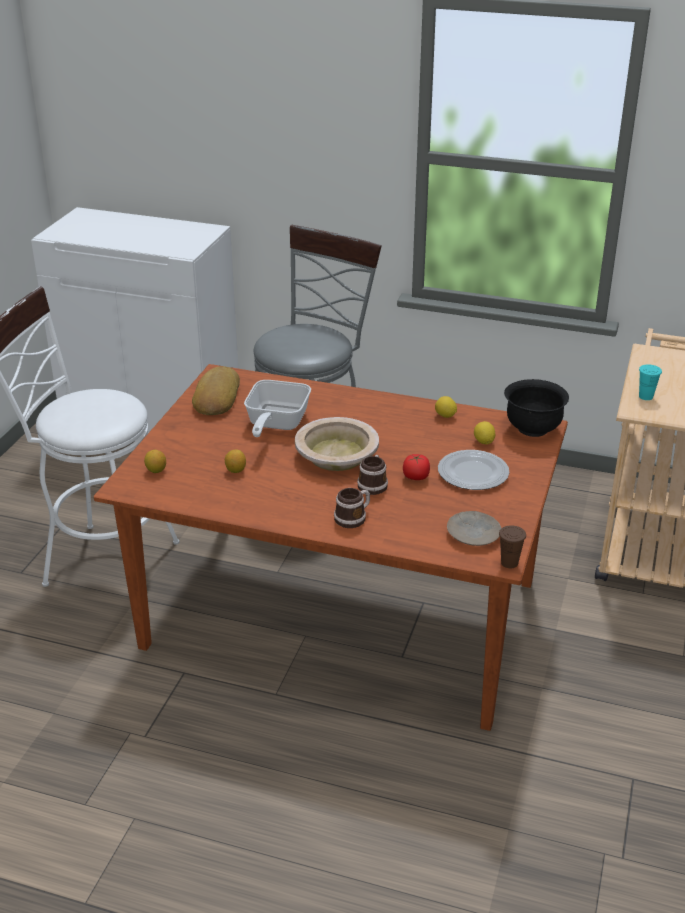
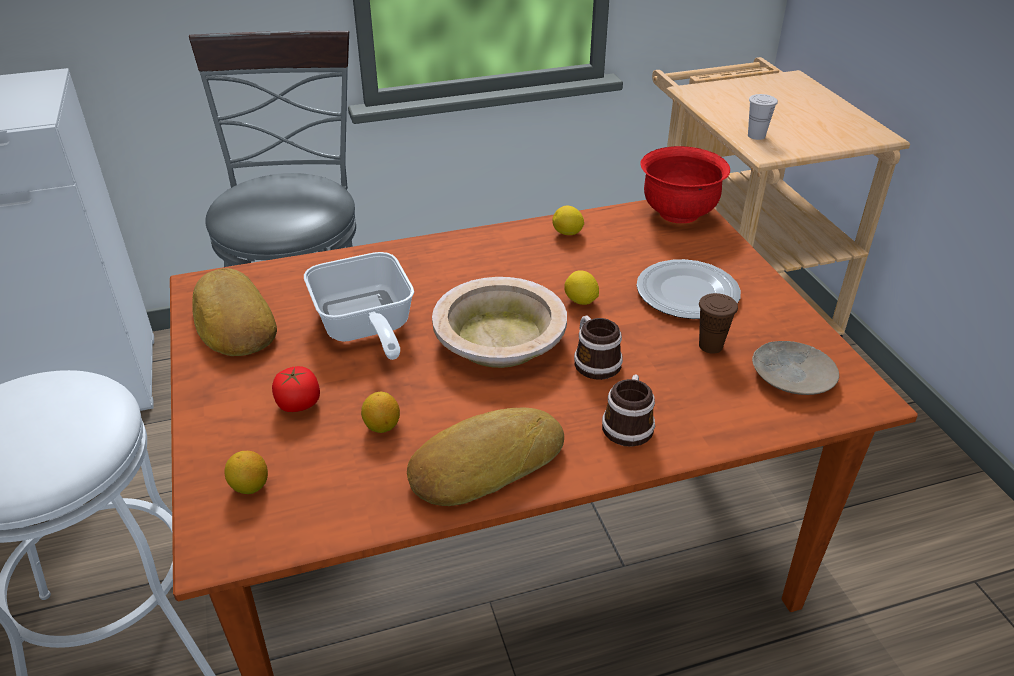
camera: 35 degrees left, 5 degrees up
tomato [403,454,430,480] -> tomato moved to [272,366,320,412]
lemon [474,421,495,445] -> lemon moved to [564,270,599,305]
brown cup [499,525,526,568] -> brown cup moved to [699,293,738,354]
black bowl [504,379,569,437] -> red bowl [640,146,730,223]
turquoise cup [639,364,662,400] -> white cup [748,94,778,140]
none -> bread [407,407,564,506]

